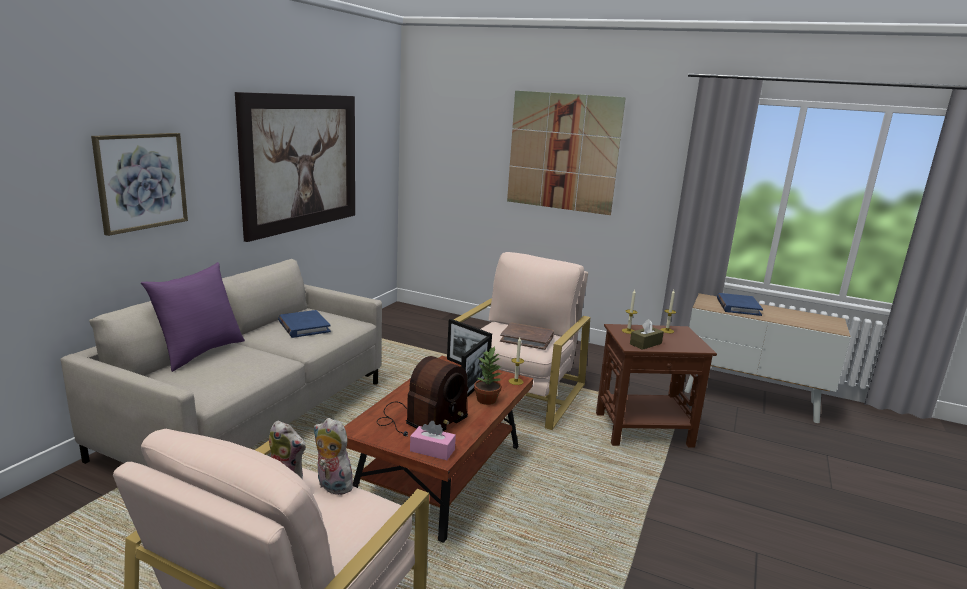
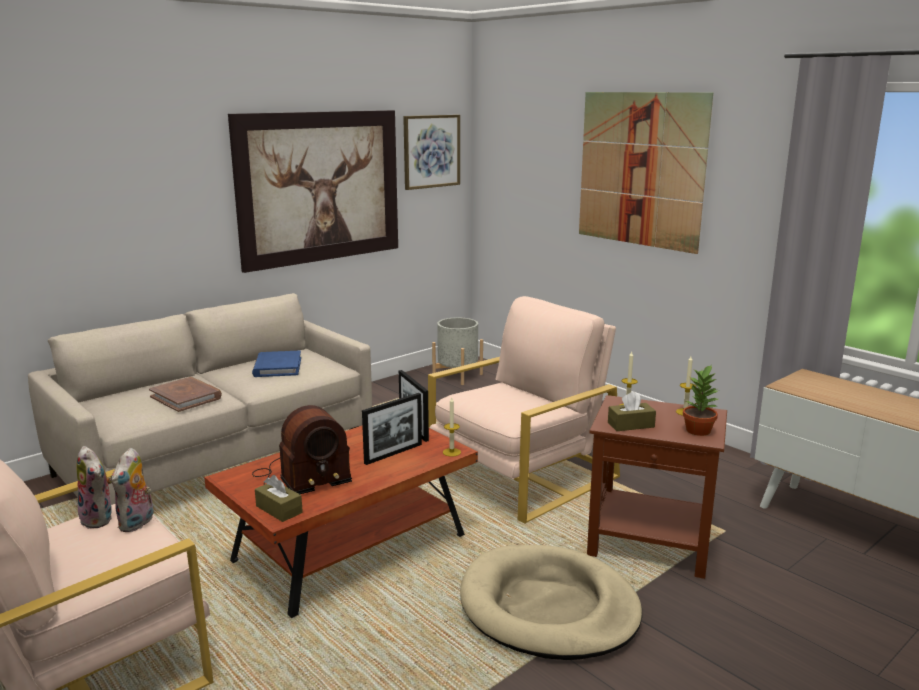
camera: 25 degrees right, 0 degrees up
picture [91,133,188,236] -> picture moved to [403,115,460,190]
purple pillow [141,262,245,372] -> none
plush toy [313,418,353,495] -> plush toy turned 135 degrees counterclockwise [111,448,154,532]
pink tissue box [410,421,456,460] -> brown tissue box [255,475,303,522]
potted plant [474,346,502,405] -> potted plant moved to [683,364,718,436]
brown book [500,322,554,350] -> brown book moved to [149,377,222,412]
blue book [717,293,763,316] -> none
none -> grey planter [432,317,483,385]
none -> beige dog bed [460,545,642,660]

